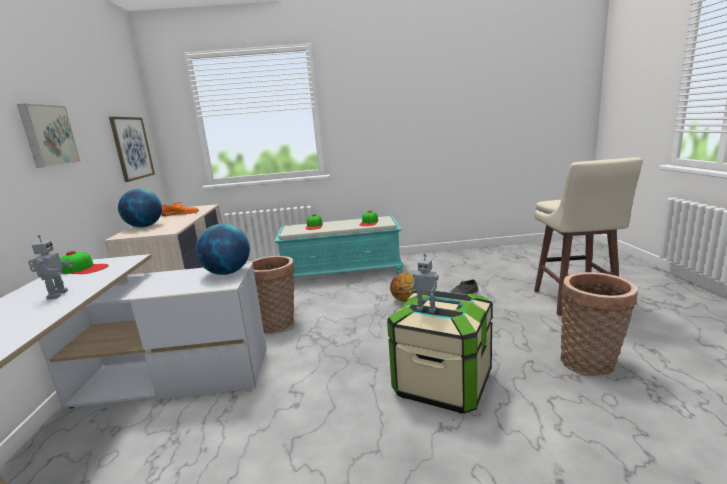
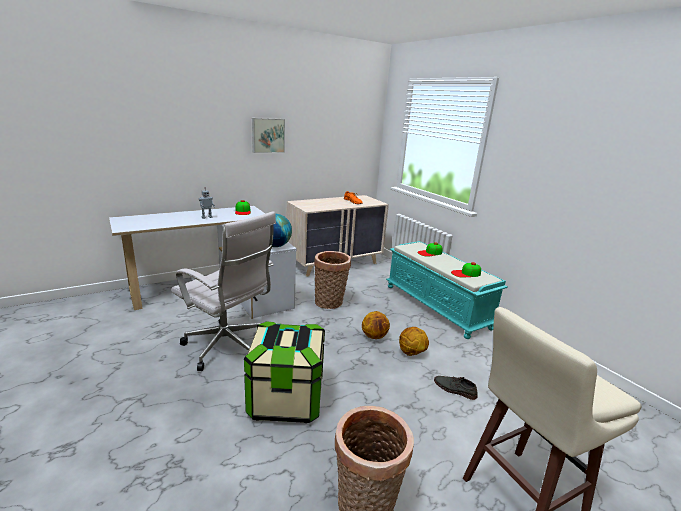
camera: 60 degrees right, 5 degrees up
picture [109,116,155,182] -> none
globe [118,189,162,227] -> none
toy robot [409,254,439,313] -> none
none -> white office chair [171,211,276,371]
none -> basketball [362,311,390,339]

